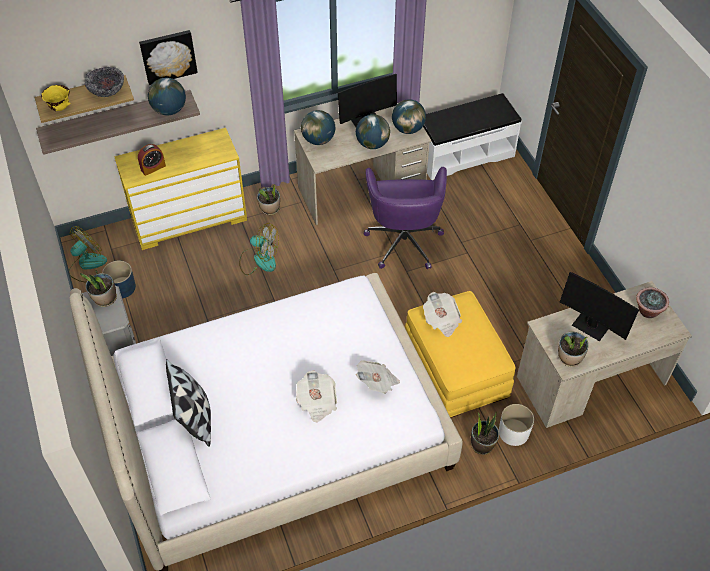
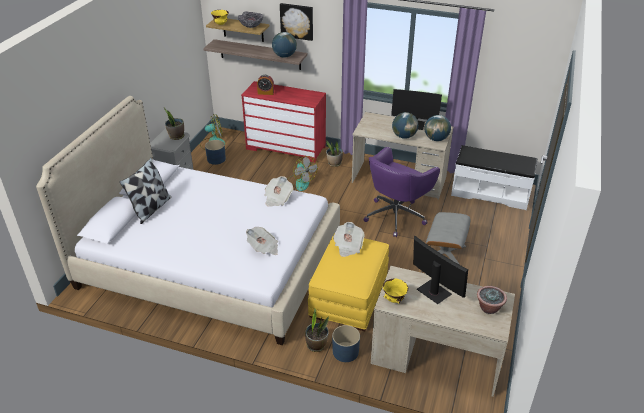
camera: 40 degrees right, 15 degrees down
yellow dresser [114,128,247,250] -> red dresser [241,81,326,163]
newspaper [296,370,337,422] -> newspaper moved to [264,176,293,207]
globe [301,110,335,145] -> none
white planter [499,404,534,446] -> blue planter [332,325,360,362]
potted plant [558,332,589,367] -> yellow bowl [383,279,408,304]
monitor [560,272,639,341] -> monitor turned 150 degrees clockwise [413,236,468,304]
none -> grey ottoman [426,212,470,265]

